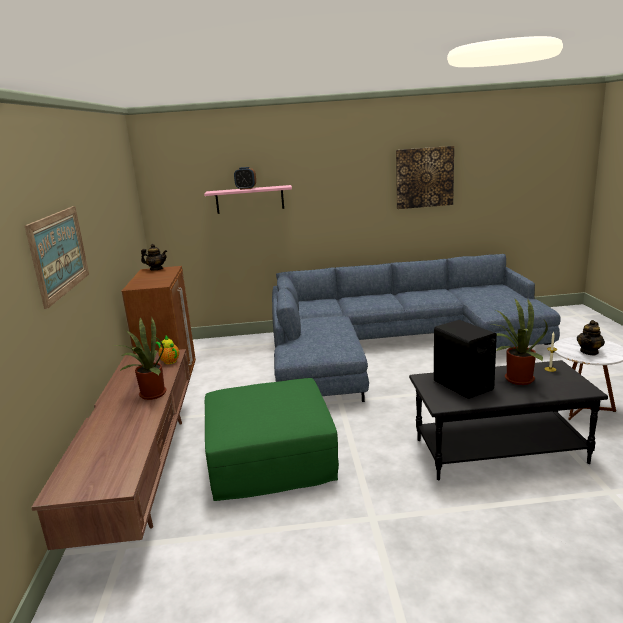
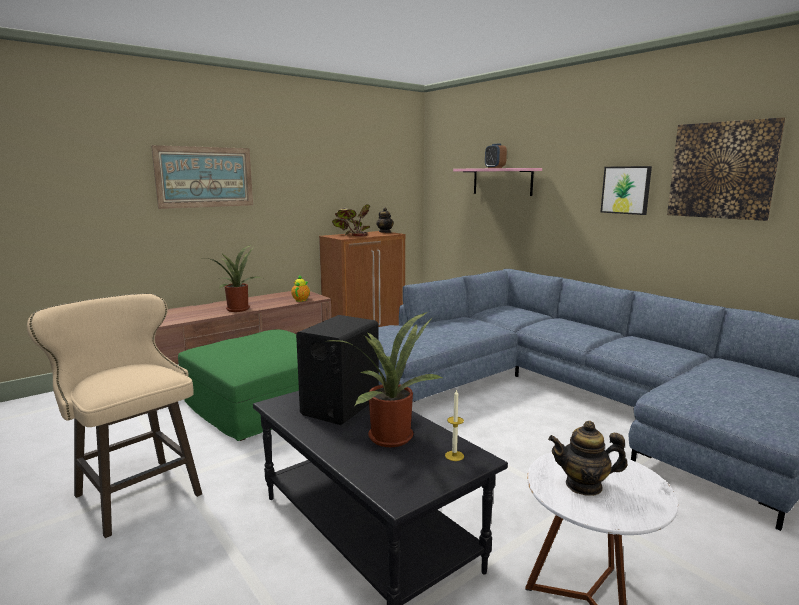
camera: 55 degrees right, 5 degrees down
none -> beige stool [27,293,202,538]
none -> potted plant [332,204,370,237]
none -> picture [601,166,652,215]

